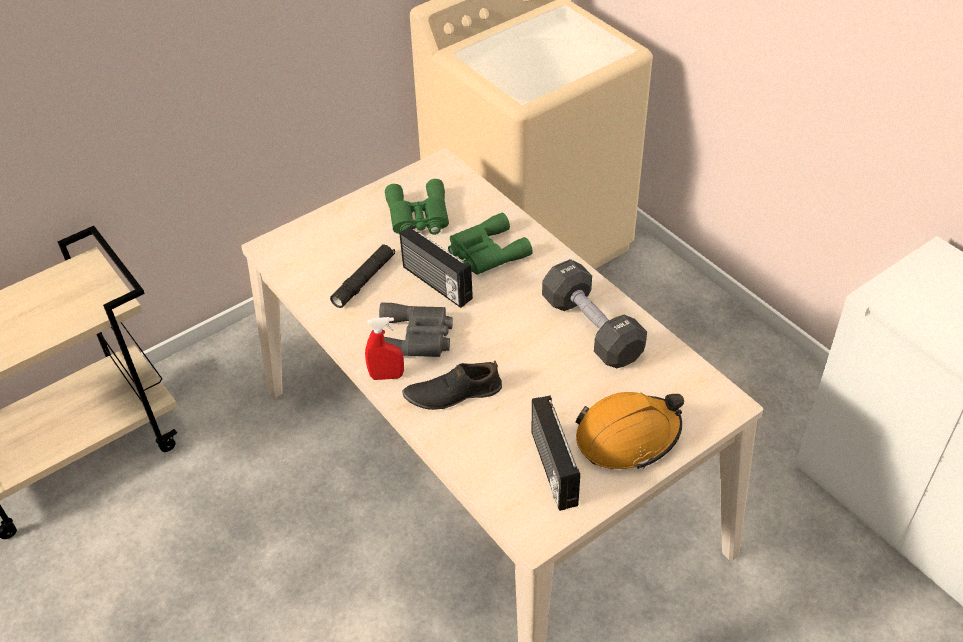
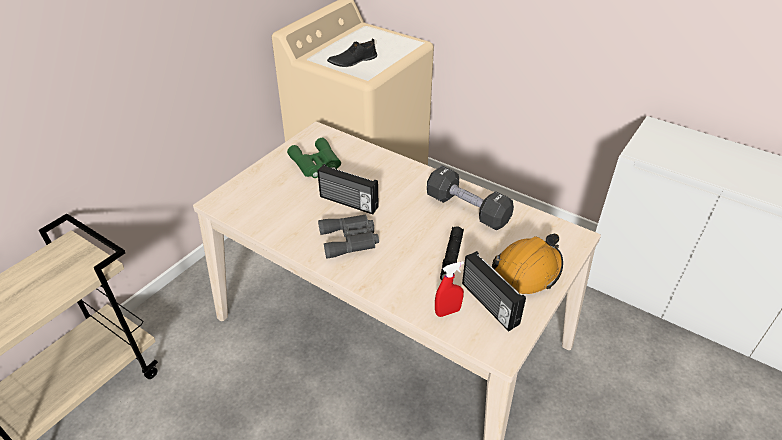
camera: 20 degrees left, 5 degrees down
black flashlight [330,244,395,308] -> black flashlight moved to [440,227,464,280]
red spray bottle [365,317,404,380] -> red spray bottle moved to [435,261,464,317]
black shoe [402,361,502,410] -> black shoe moved to [327,38,377,67]
green binoculars [448,213,533,275] -> none

